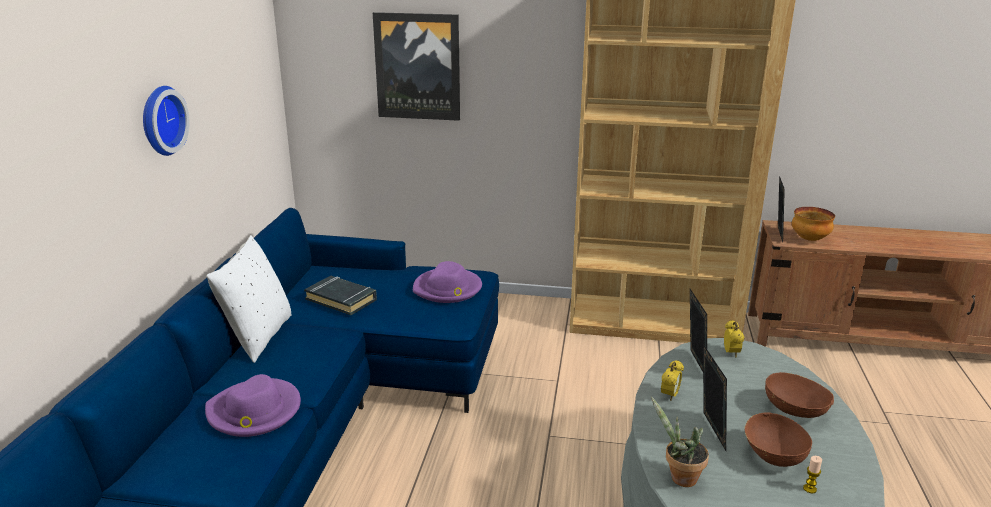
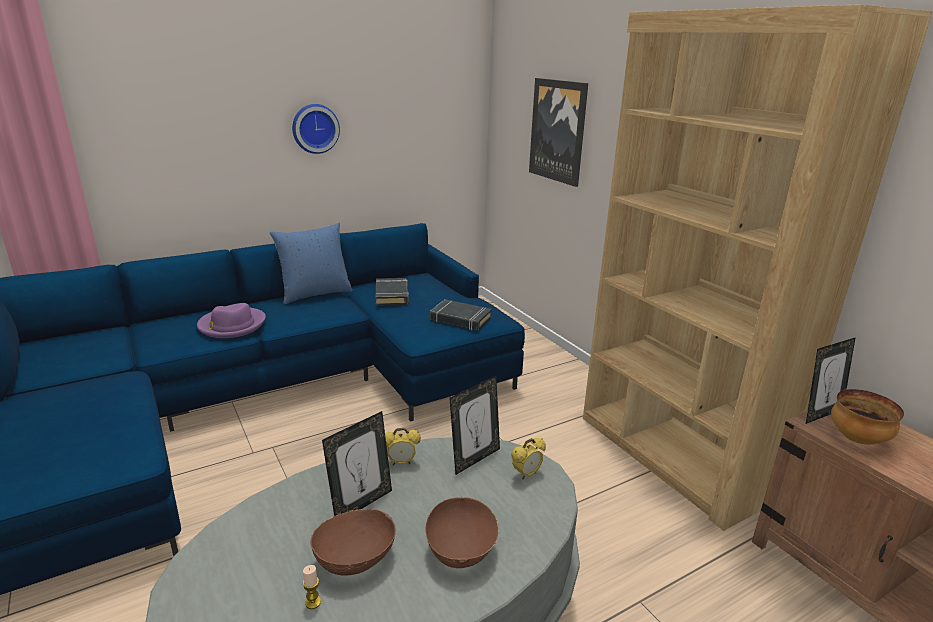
camera: 50 degrees right, 0 degrees up
white pillow [206,235,292,363] -> blue pillow [270,223,353,304]
purple hat [413,261,482,303] -> black book [430,299,492,331]
potted plant [651,396,709,487] -> none

